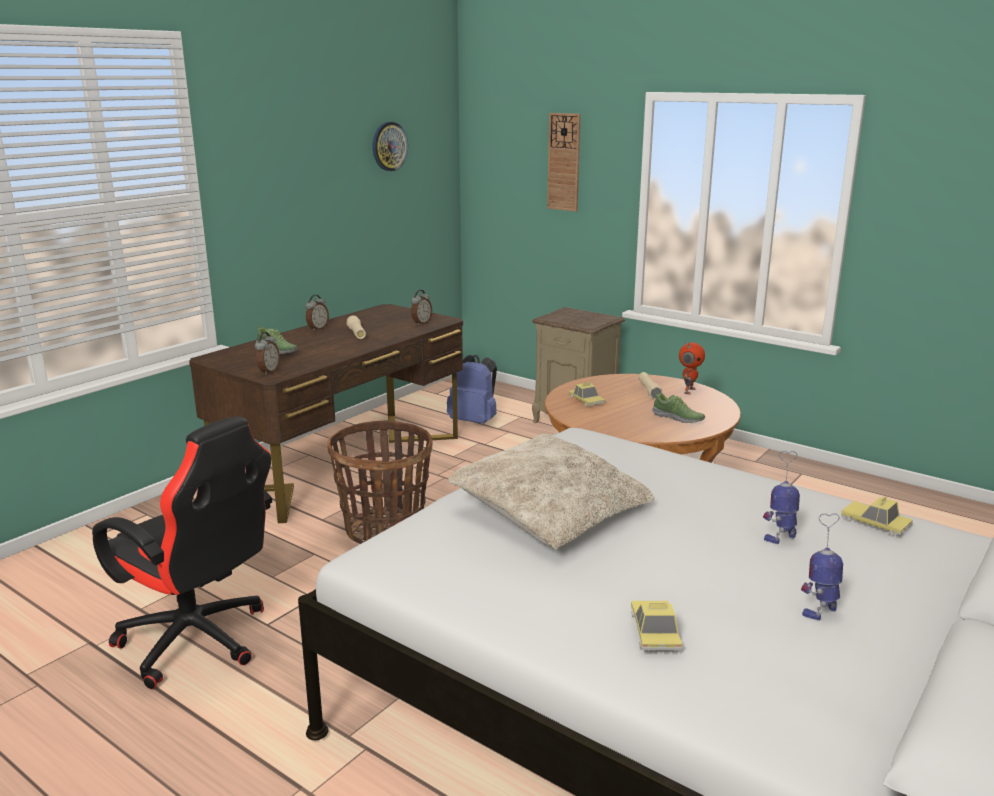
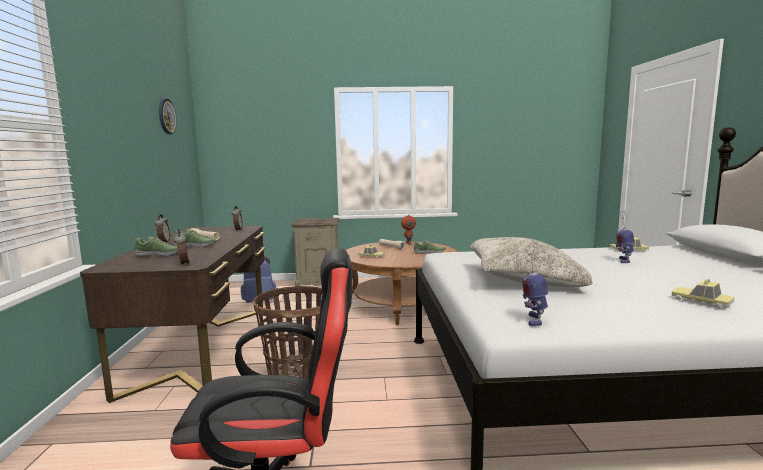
camera: 40 degrees left, 10 degrees down
wall clock [547,113,581,212] -> none
toy robot [801,513,843,621] -> toy robot moved to [523,245,548,326]
none -> shoe [174,229,216,247]

